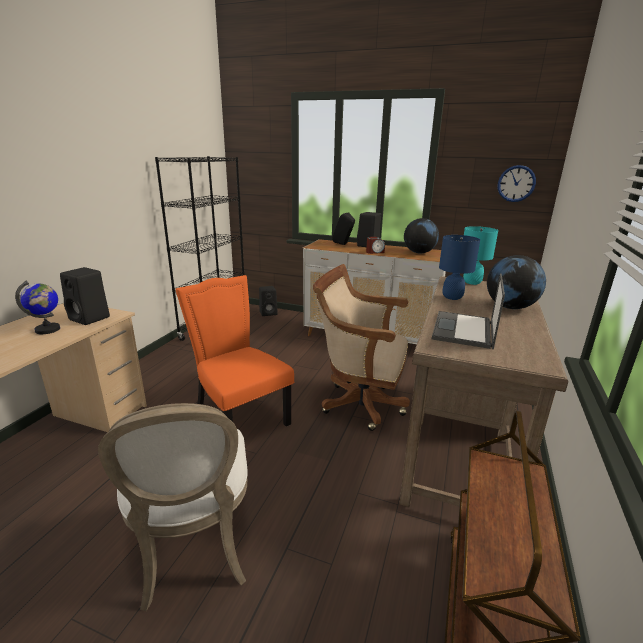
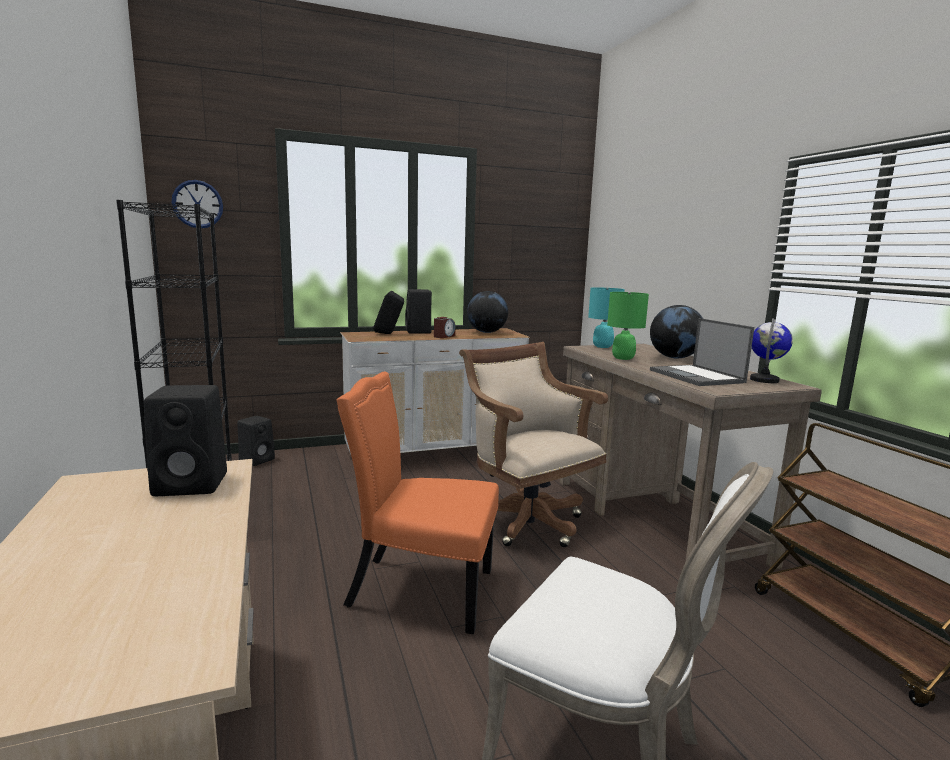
camera: 40 degrees left, 10 degrees down
globe [15,281,60,334] -> globe moved to [750,318,793,383]
office chair [313,264,410,431] -> office chair turned 75 degrees clockwise [459,342,608,547]
blue table lamp [439,235,480,300] -> green table lamp [607,292,649,360]
wall clock [498,165,536,202] -> wall clock moved to [172,180,223,228]

